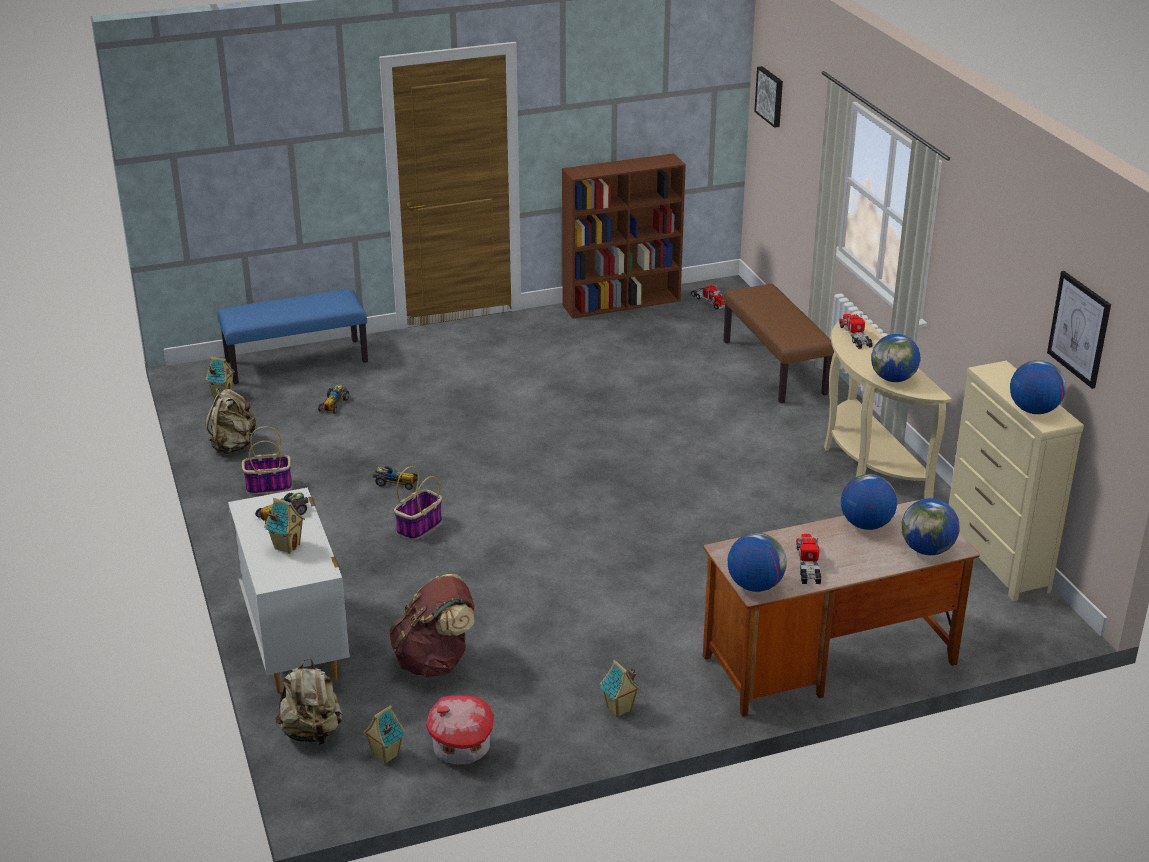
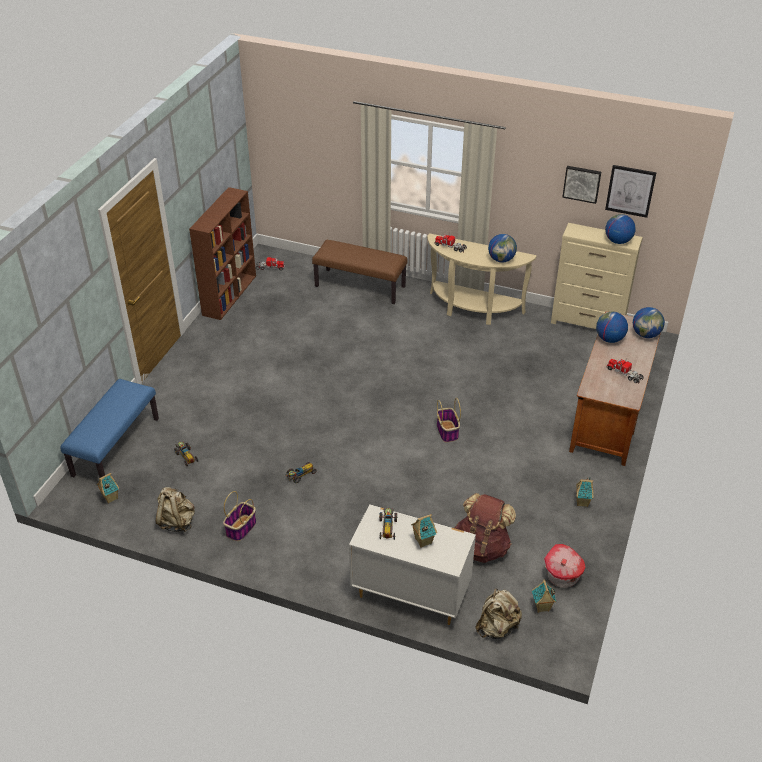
camera: 50 degrees left, 10 degrees up
basket [394,466,442,540] -> basket moved to [437,398,461,443]
globe [728,533,787,592] -> none
picture [754,66,783,128] -> picture moved to [562,166,601,204]

